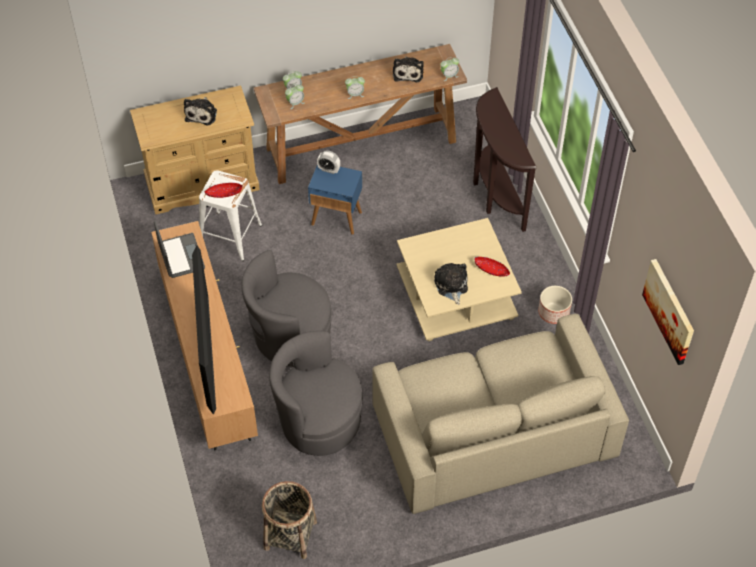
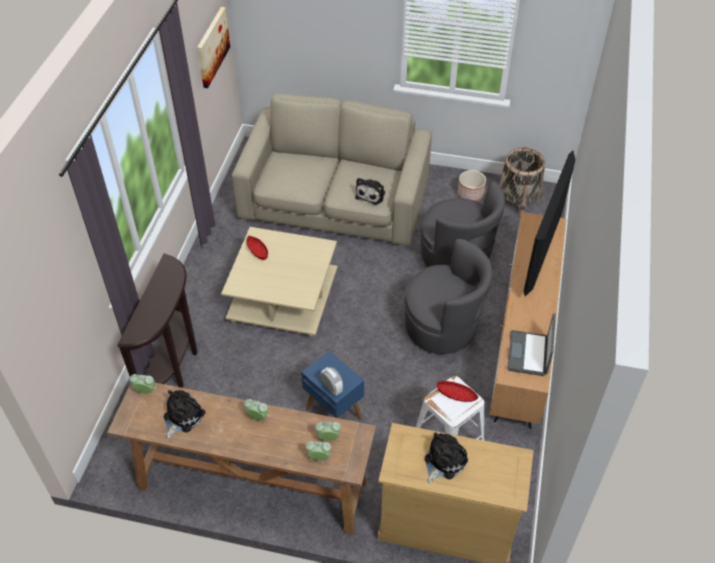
camera: 150 degrees left, 5 degrees down
plush toy [434,263,468,305] -> plush toy moved to [355,178,385,205]
planter [538,286,572,324] -> planter moved to [458,170,486,201]

